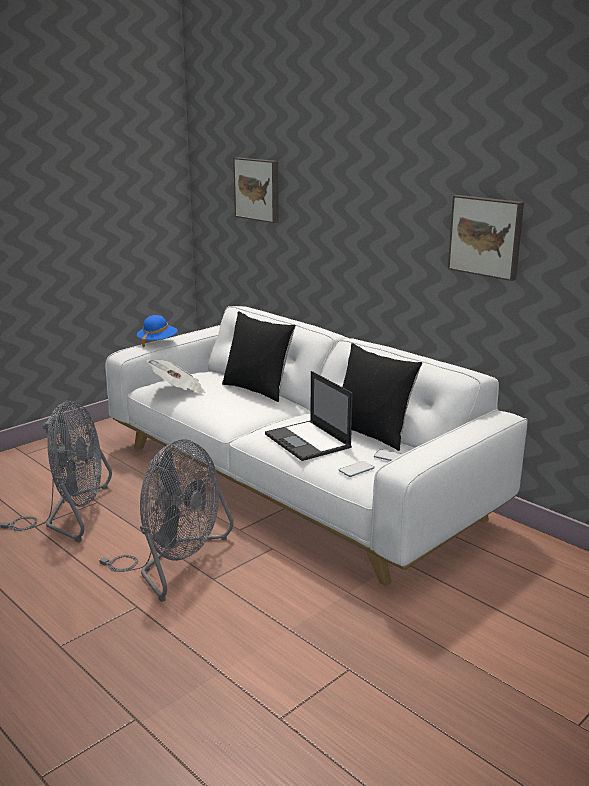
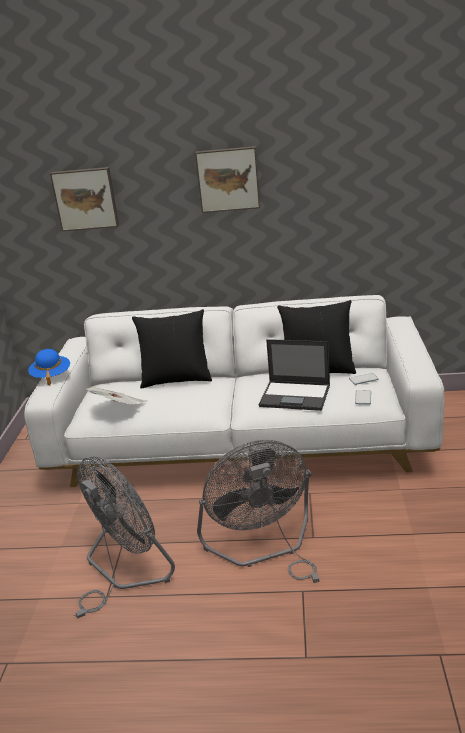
camera: 40 degrees left, 5 degrees up
grey fan [99,439,233,602] -> grey fan turned 90 degrees counterclockwise [197,440,319,583]
picture [448,195,524,281] -> picture moved to [195,146,260,213]

